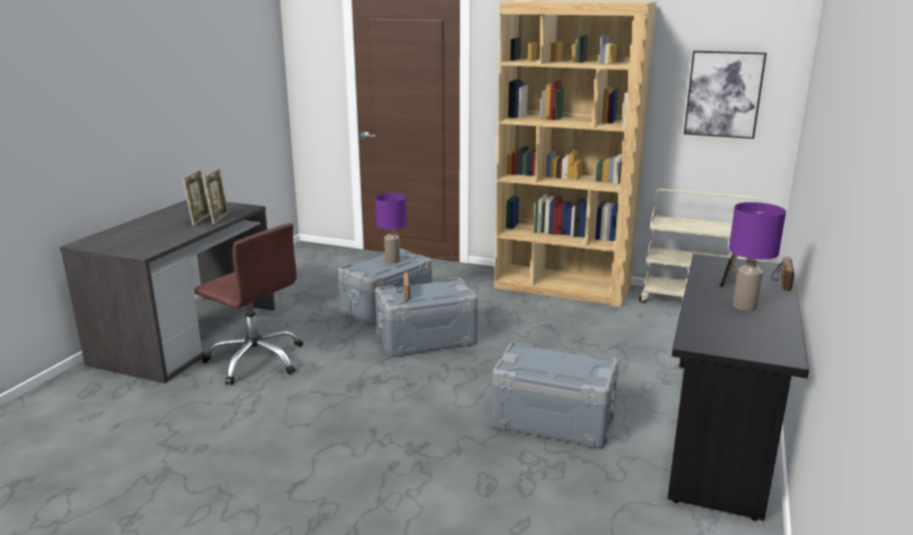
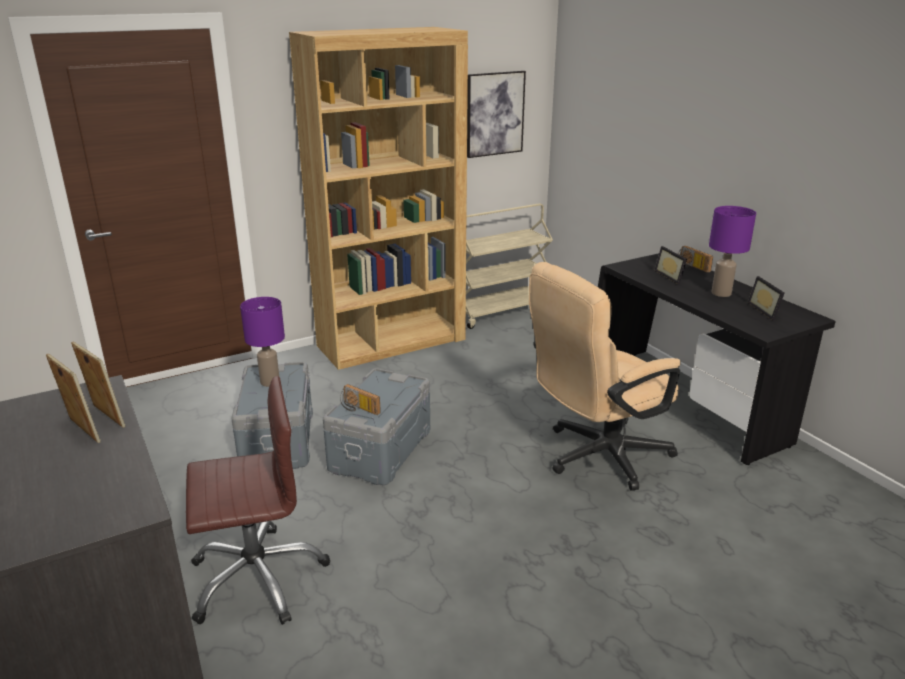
camera: 50 degrees left, 5 degrees up
grey storage box [491,342,619,448] -> beige office chair [529,262,680,491]
none -> picture frame [748,276,785,320]

